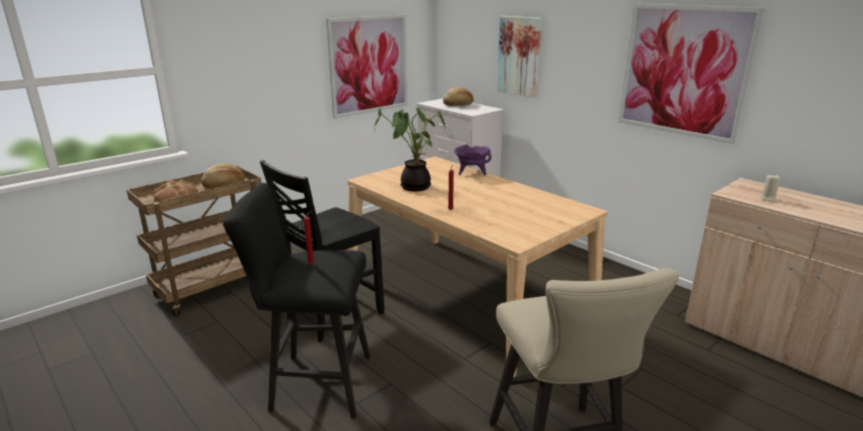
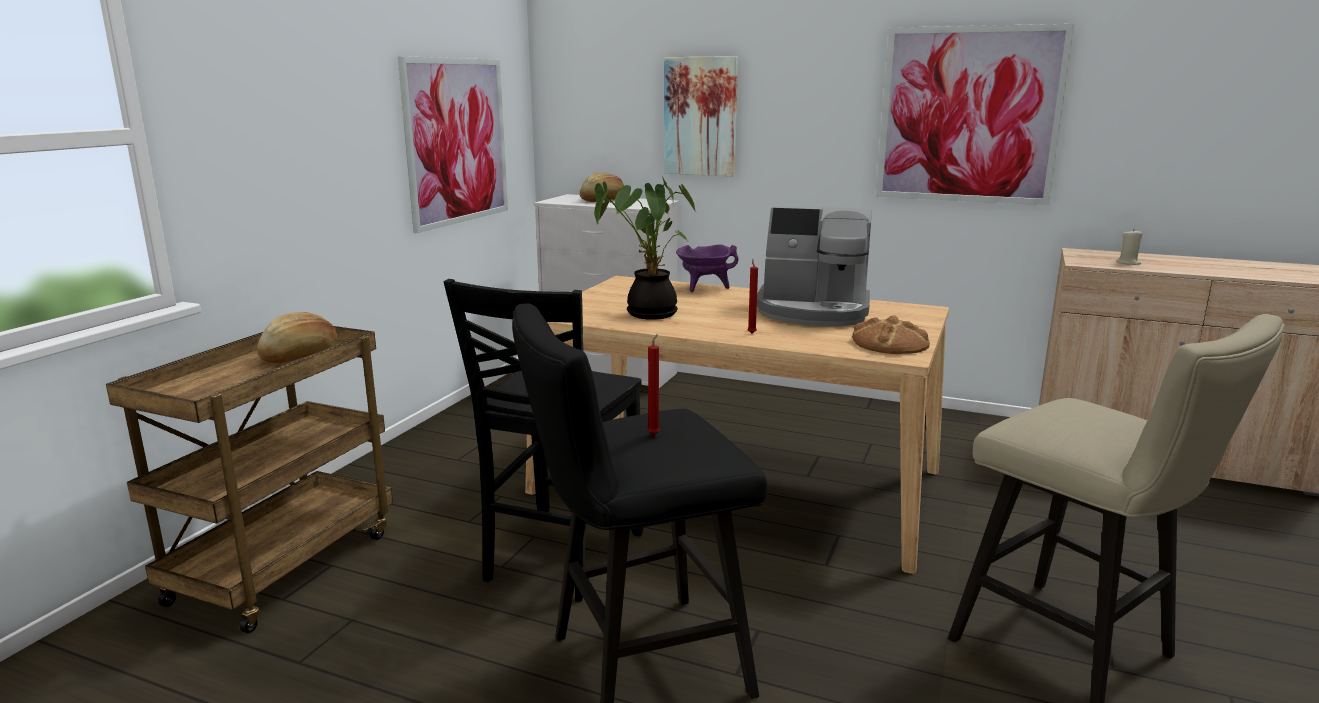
camera: 25 degrees left, 5 degrees down
bread [153,180,198,201] -> bread moved to [852,315,930,354]
none -> coffee machine [757,206,872,326]

